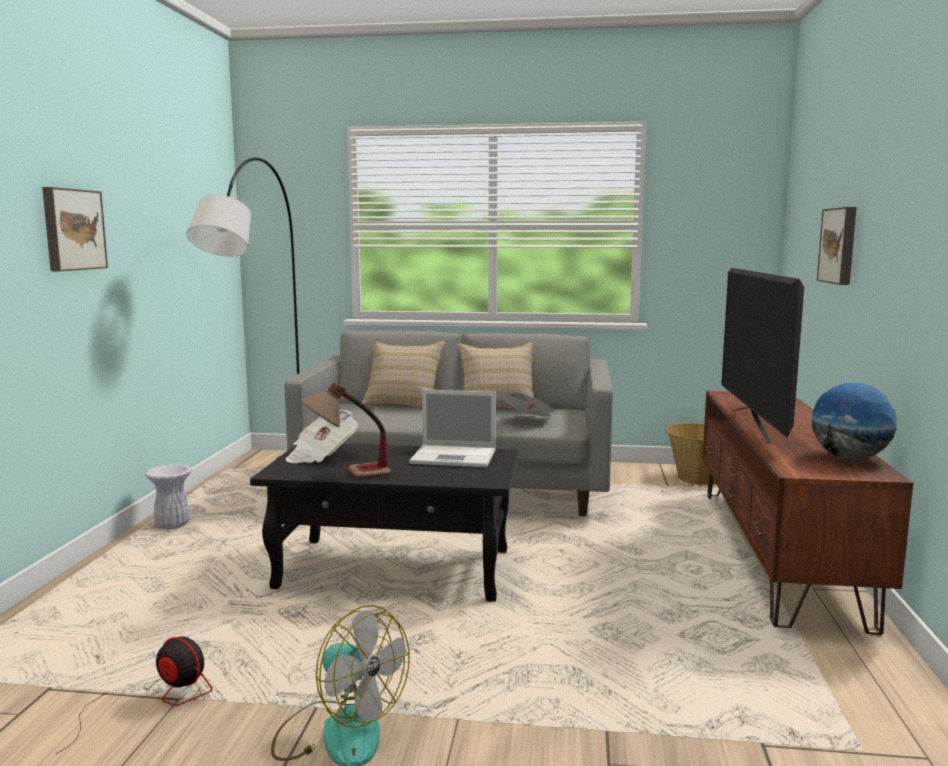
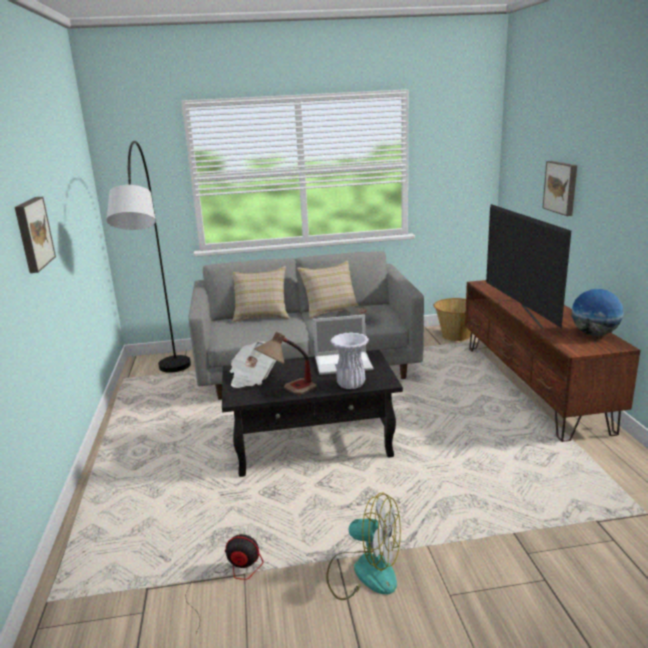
camera: 15 degrees left, 10 degrees up
white vase [145,464,192,529] -> white vase moved to [330,332,369,389]

